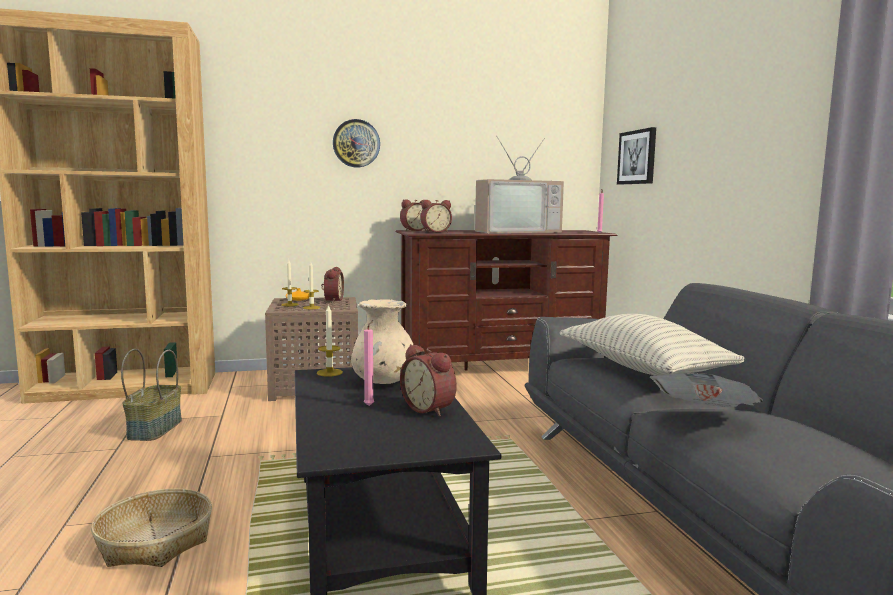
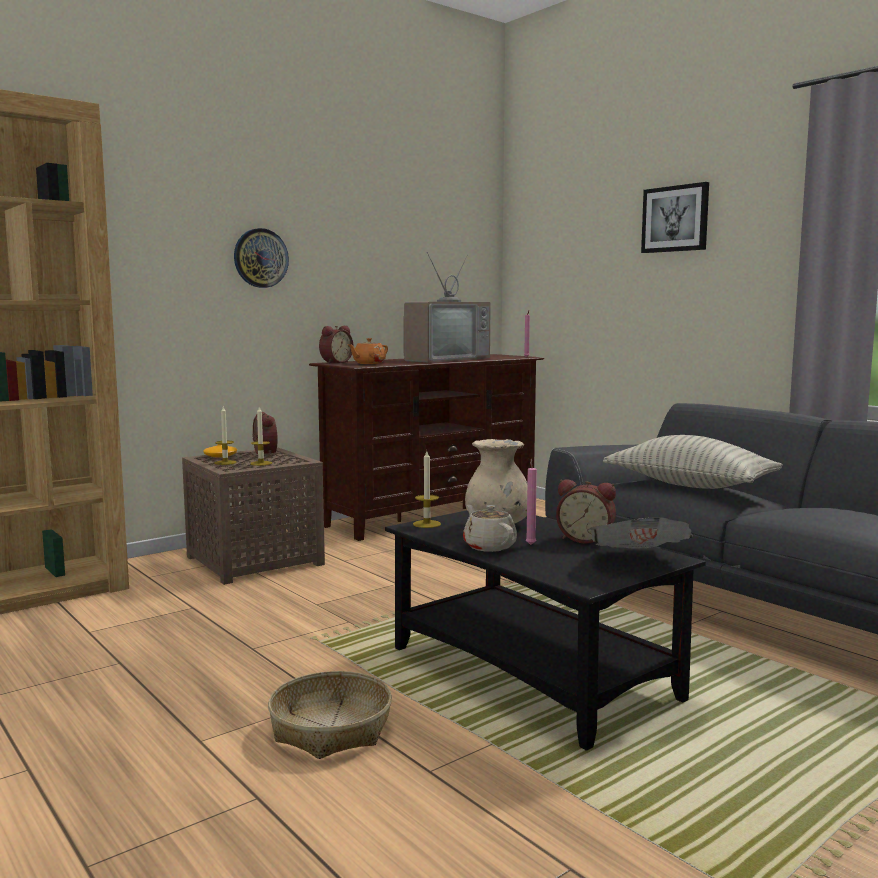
camera: 25 degrees left, 0 degrees up
basket [121,349,182,441] -> none
alarm clock [420,200,452,232] -> orange teapot [348,338,388,364]
picture [617,127,656,185] -> picture moved to [641,182,709,253]
newspaper [649,373,763,407] -> newspaper moved to [590,517,693,549]
none -> beige teapot [463,505,517,552]

